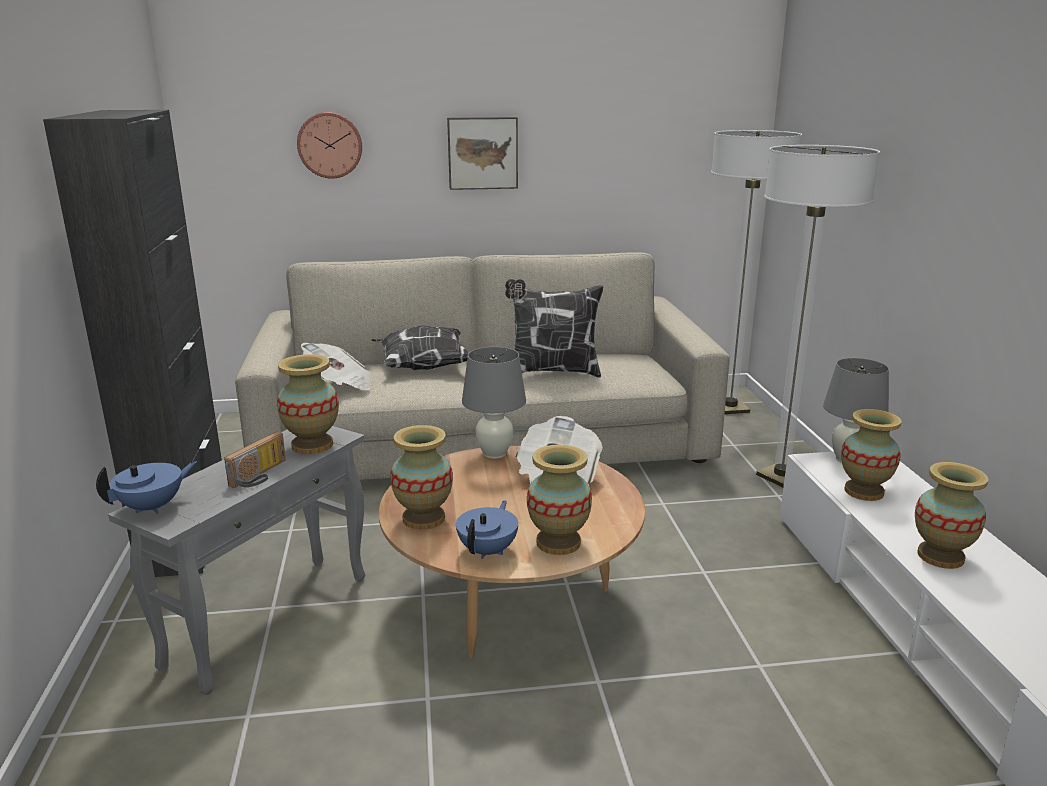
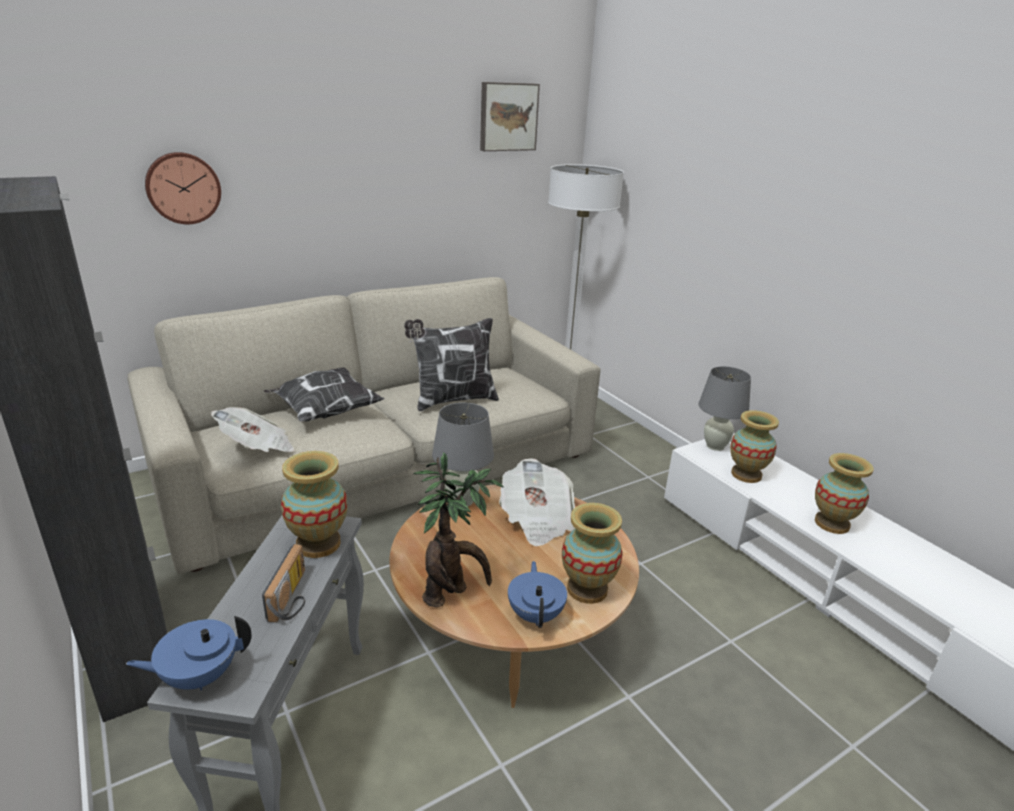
camera: 25 degrees left, 5 degrees up
blue teapot [96,461,196,514] -> blue teapot turned 135 degrees counterclockwise [126,616,252,690]
vase [390,425,453,530] -> potted plant [413,452,504,607]
picture [447,117,518,190] -> picture moved to [480,82,540,151]
floor lamp [756,145,880,487] -> none

